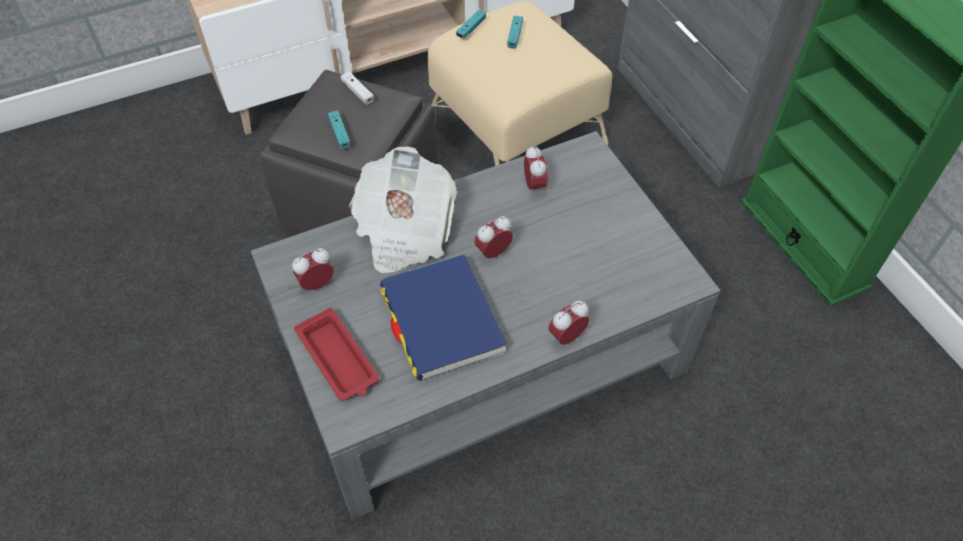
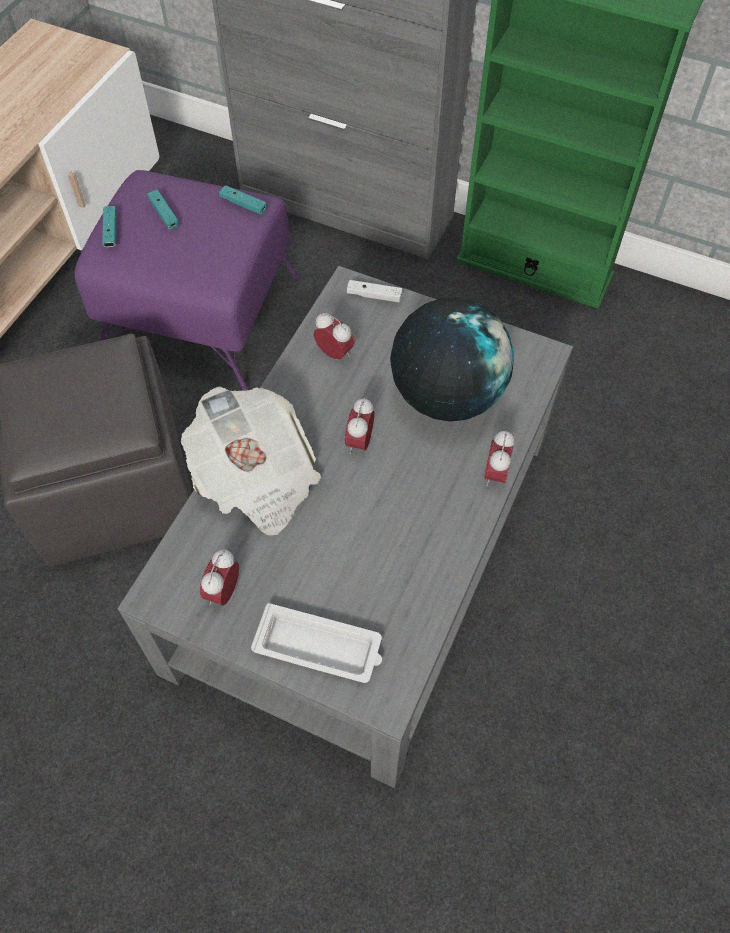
camera: 40 degrees left, 5 degrees up
red tray [294,308,379,401] -> white tray [251,603,382,683]
turquoise game controller [328,110,351,149] -> turquoise game controller moved to [219,185,267,215]
white game controller [341,72,374,105] -> white game controller moved to [347,280,403,303]
blue book [380,254,508,381] -> none
beige ottoman [428,1,612,166] -> purple ottoman [75,170,299,391]
none -> globe [390,297,514,422]

